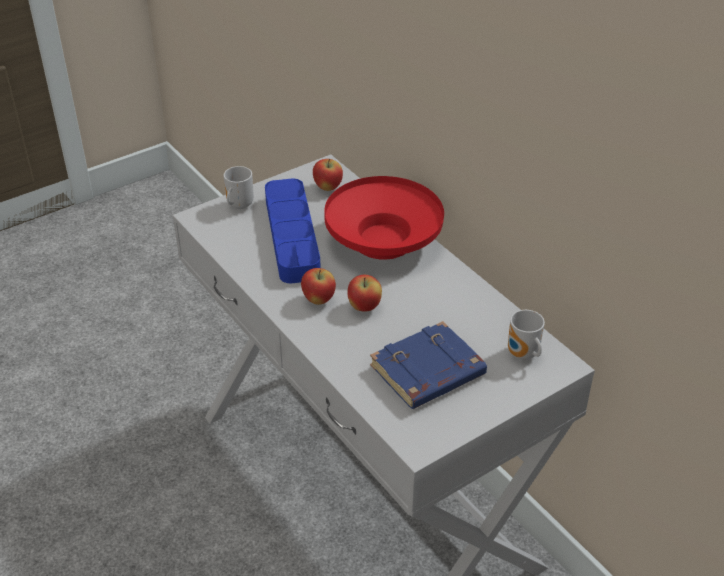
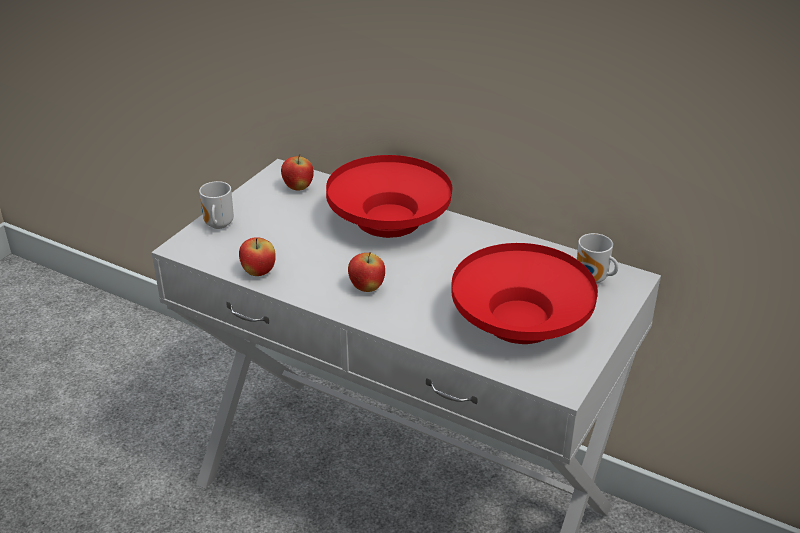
camera: 25 degrees left, 5 degrees down
blue tray [265,179,321,283] -> none
apple [347,275,382,312] -> apple moved to [239,237,276,276]
blue book [370,321,487,409] -> red bowl [452,243,598,344]

